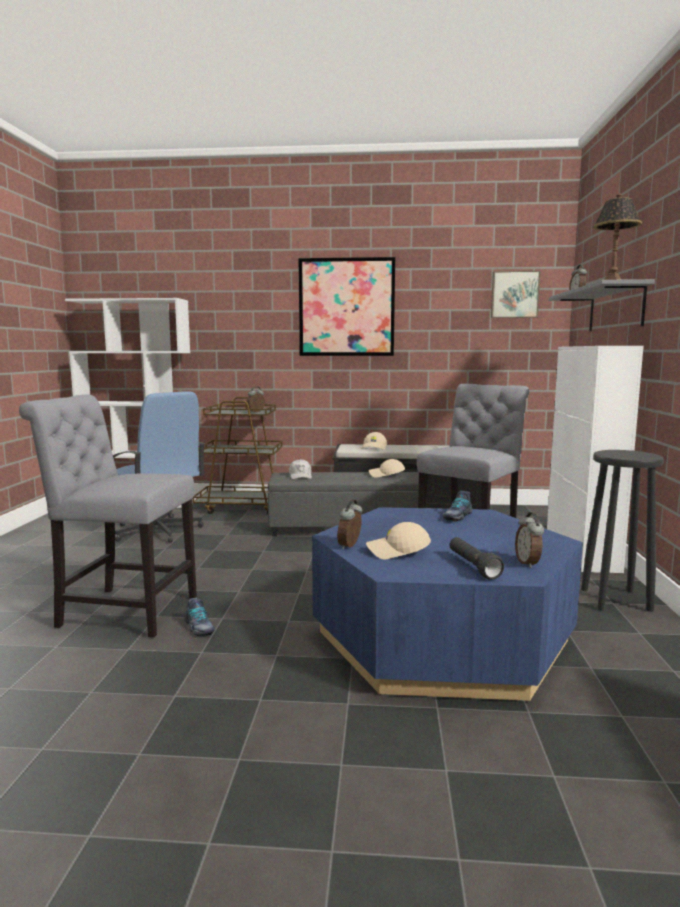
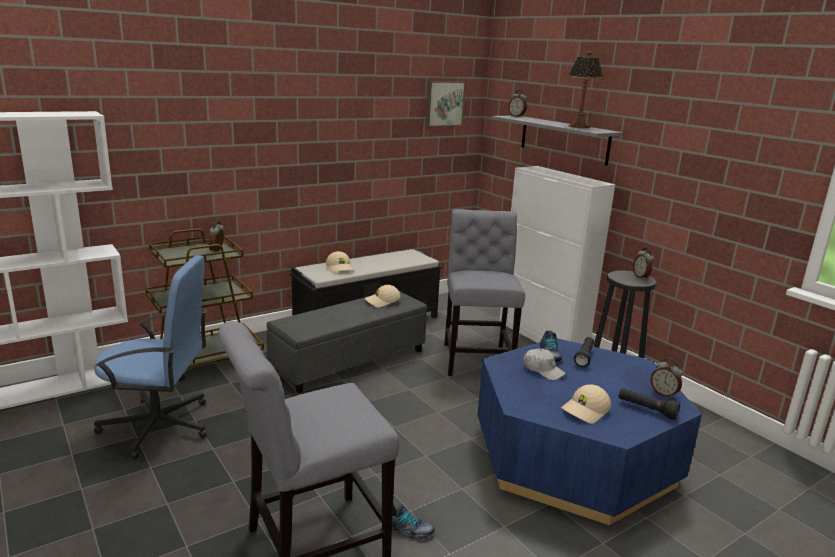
camera: 40 degrees left, 10 degrees up
white cap [289,459,312,479] -> white cap moved to [523,348,566,380]
picture [298,257,395,356] -> none
alarm clock [337,499,363,549] -> alarm clock moved to [633,248,654,280]
none -> black flashlight [574,337,594,367]

